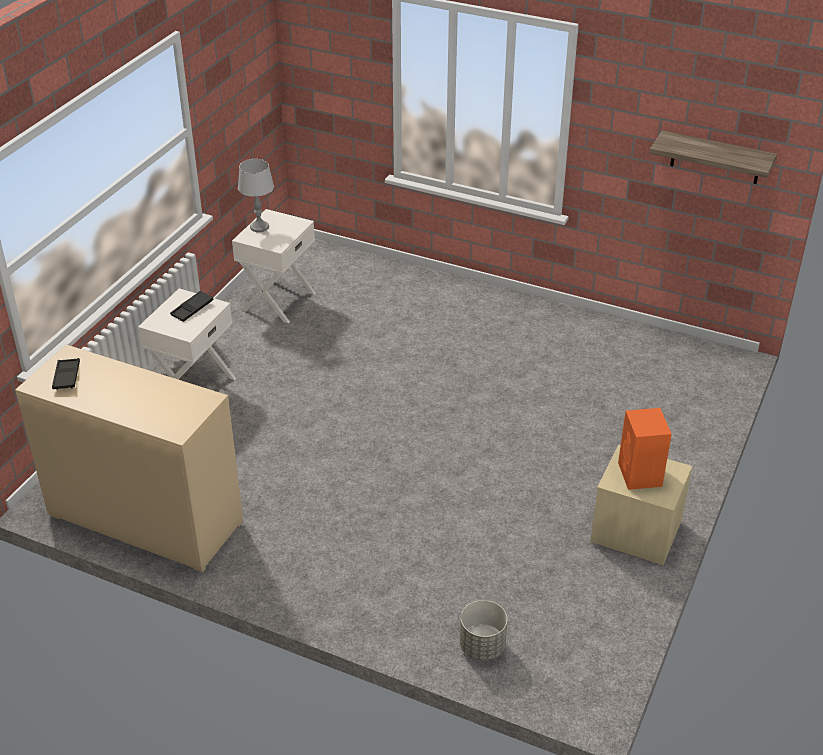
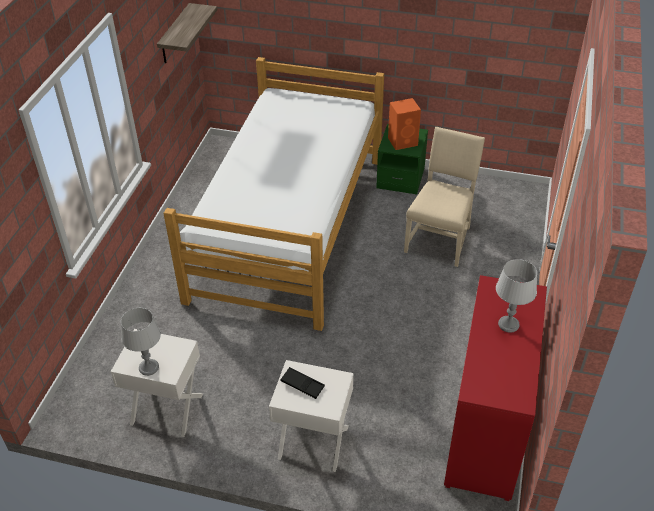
camera: 100 degrees left, 5 degrees up
beige dresser [15,345,243,573] -> red dresser [444,275,547,501]
black tray [52,358,80,390] -> none
grey planter [460,600,508,661] -> none
beige nightstand [590,445,692,565] -> green nightstand [376,124,428,195]
none -> bed [163,57,384,331]
none -> beige chair [404,127,485,267]
none -> grey table lamp [496,259,537,333]

